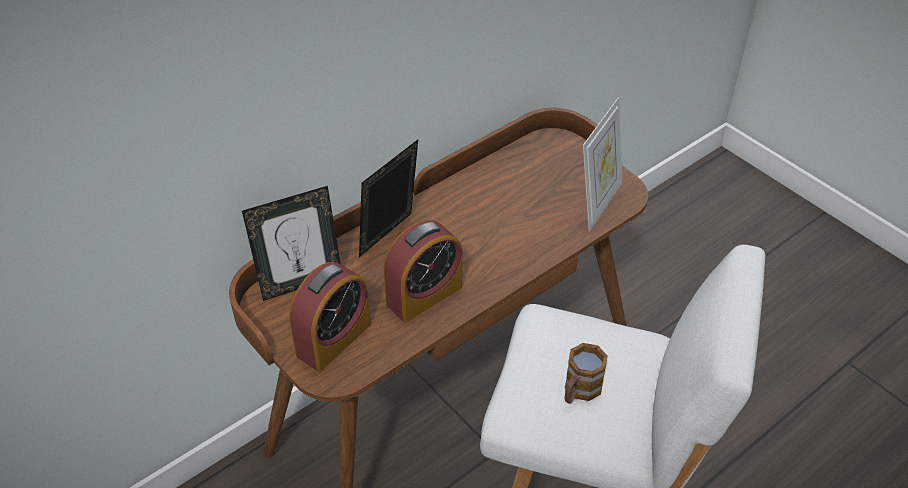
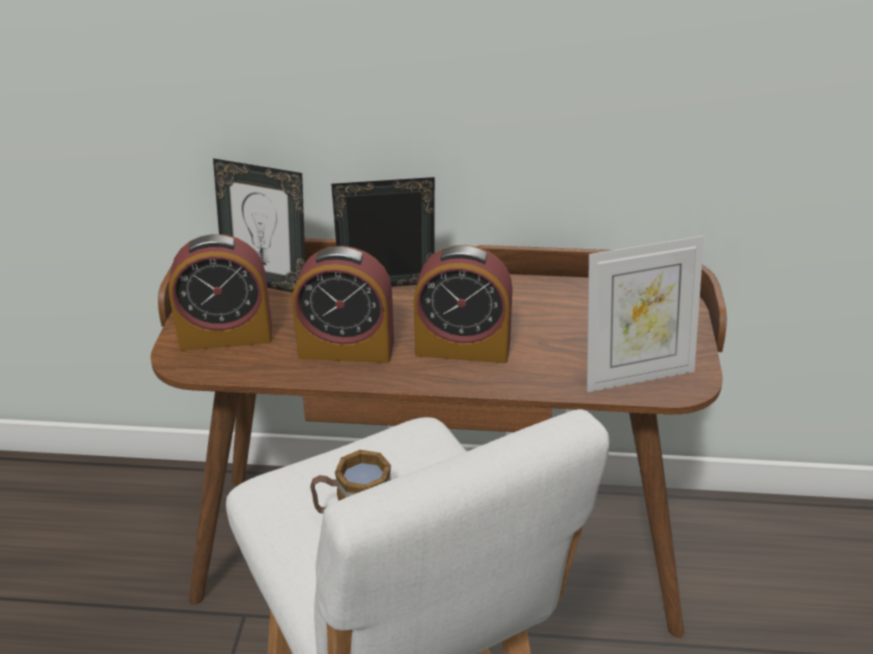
camera: 45 degrees right, 10 degrees down
none -> alarm clock [414,245,512,363]

